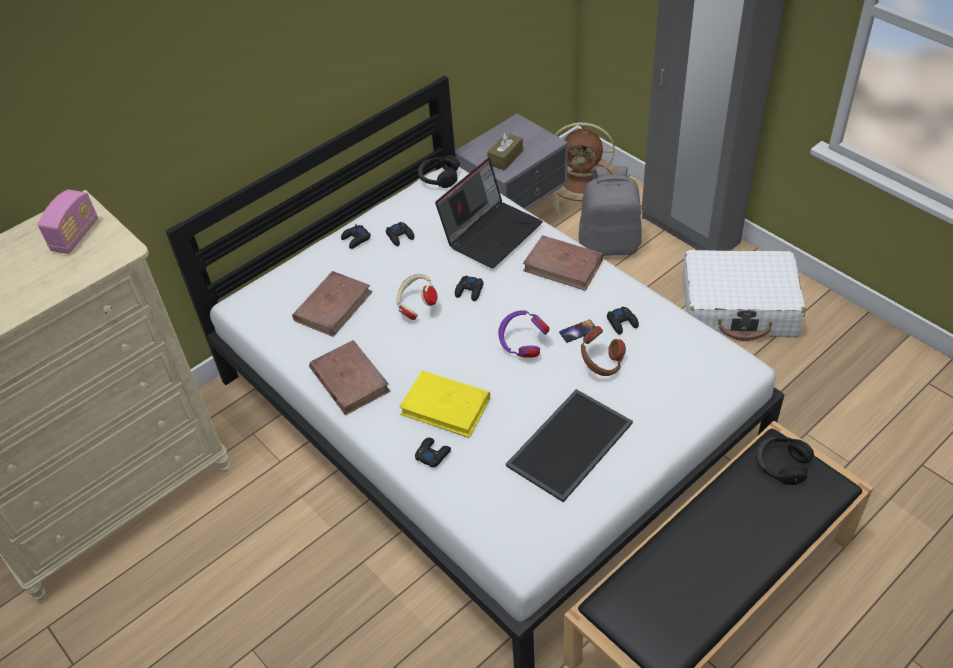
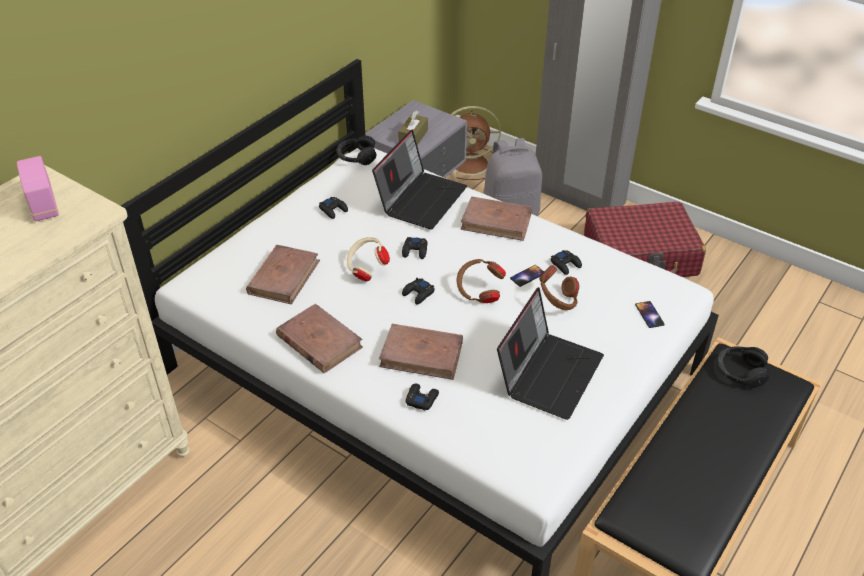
camera: 15 degrees left, 5 degrees down
radio [38,190,98,254] -> radio turned 150 degrees clockwise [17,156,59,221]
black game controller [341,224,371,249] -> black game controller moved to [402,278,435,305]
yellow book [399,371,490,438] -> brown book [379,324,463,380]
purple headphones [498,311,550,358] -> brown headphones [457,259,506,303]
tray [506,389,633,502] -> laptop [497,287,604,420]
white suitcase [683,250,806,341] -> red suitcase [584,202,706,277]
none -> phone [635,301,665,328]

